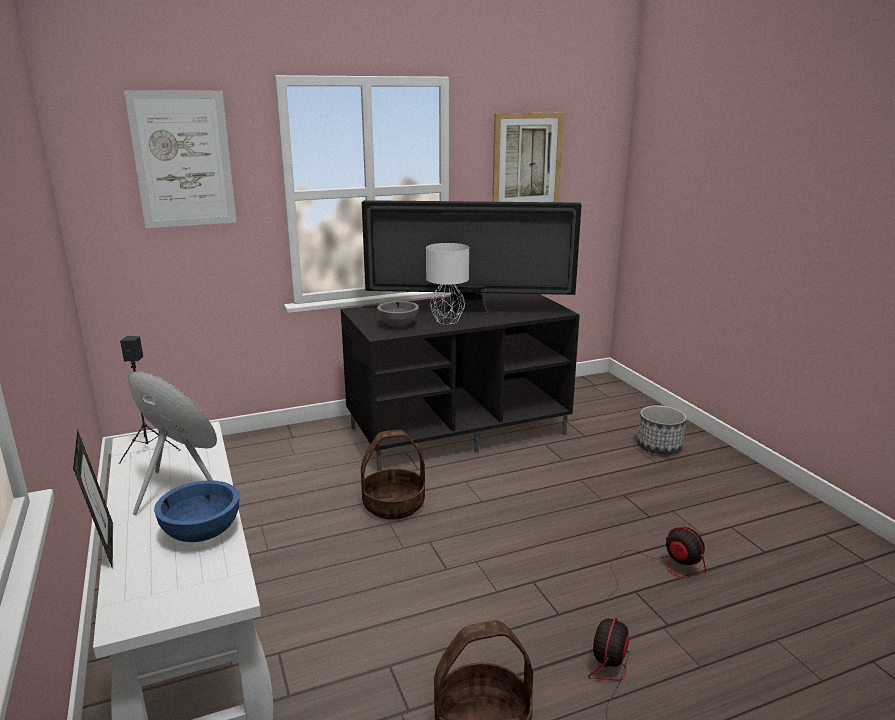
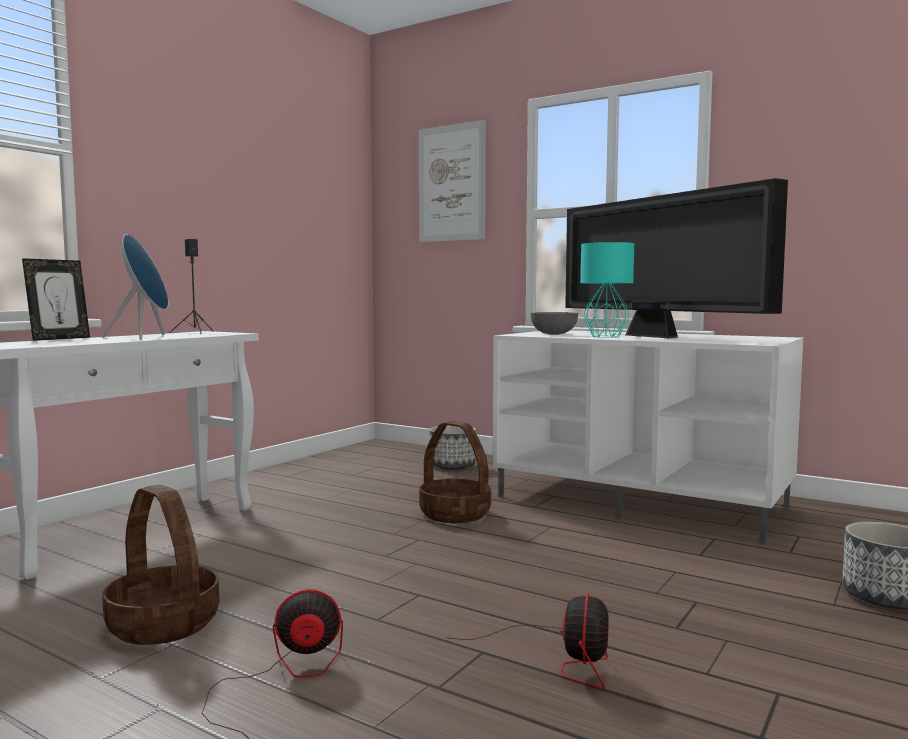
camera: 55 degrees right, 15 degrees down
blue bowl [154,480,239,542] -> none
black tv stand [341,293,580,471] -> white tv stand [493,330,803,543]
white table lamp [426,243,469,324] -> turquoise table lamp [581,242,634,338]
picture [492,113,564,202] -> none
none -> planter [430,425,476,470]

